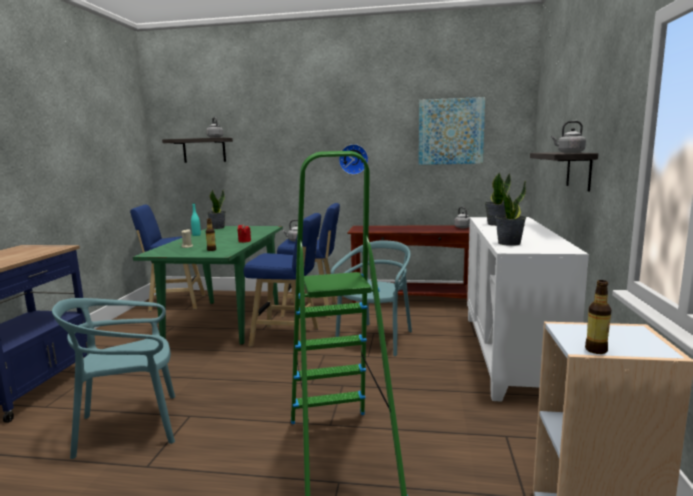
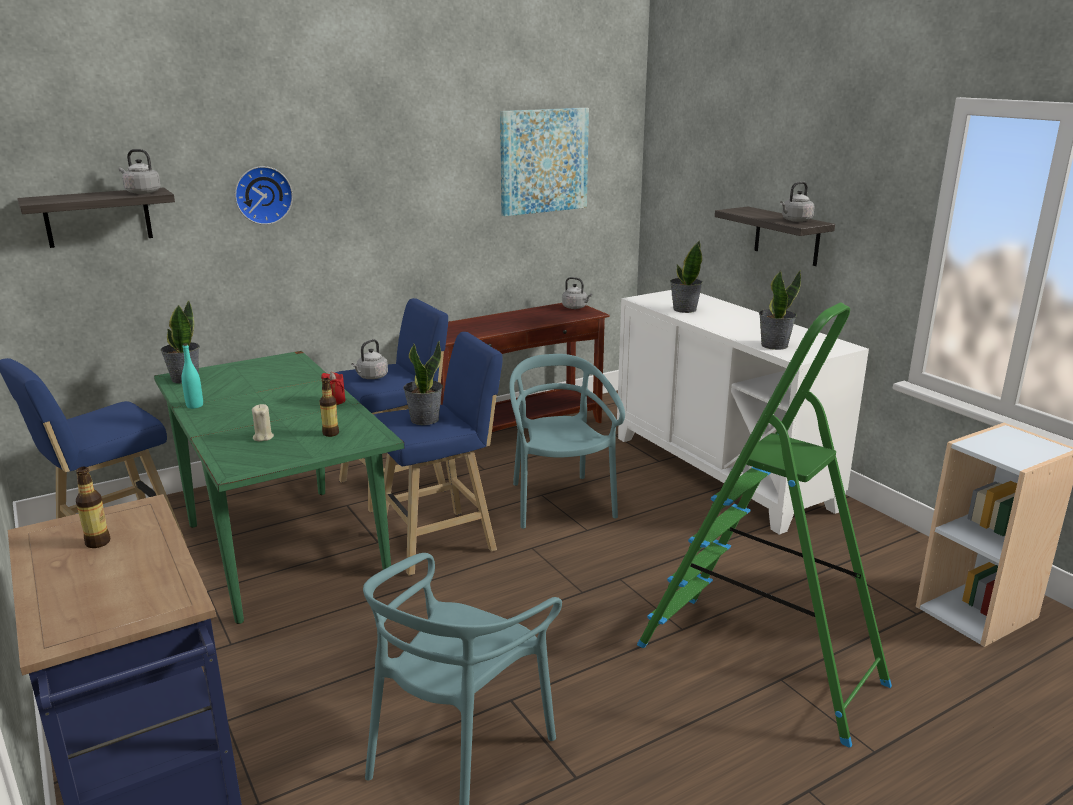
camera: 40 degrees left, 10 degrees up
wall clock [339,144,369,175] -> wall clock moved to [235,166,293,225]
bottle [585,280,611,354] -> bottle moved to [76,467,110,548]
none -> potted plant [403,341,443,425]

